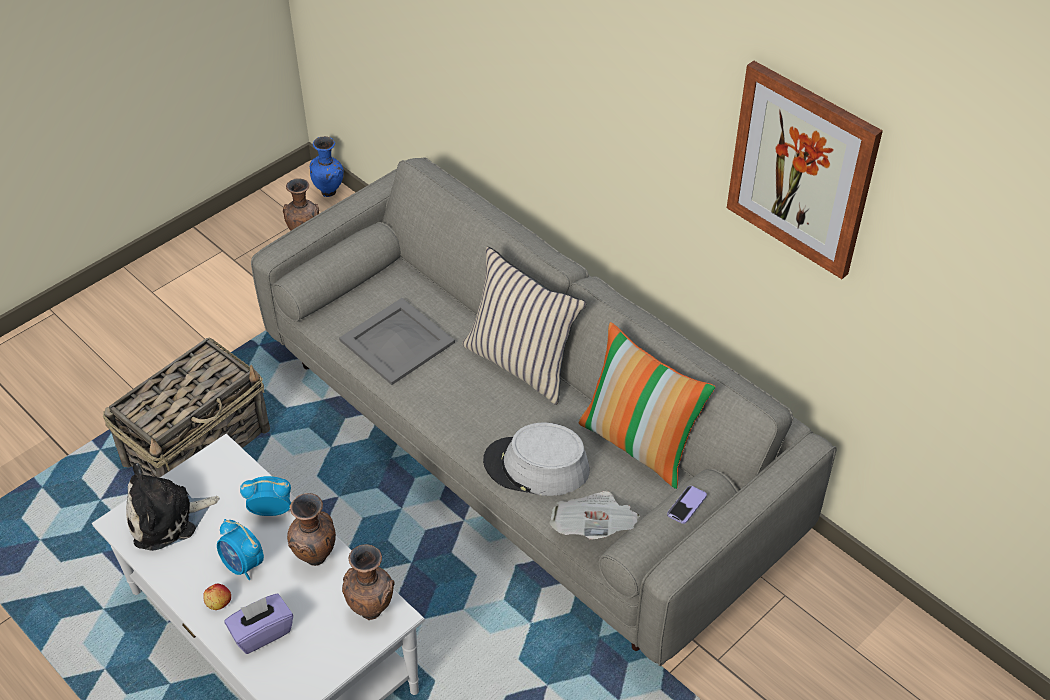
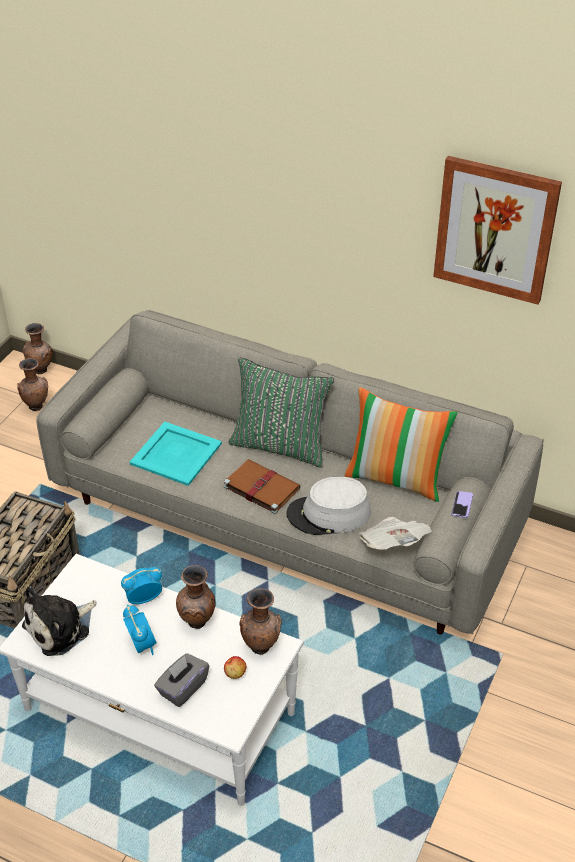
camera: 20 degrees left, 5 degrees down
apple [203,584,231,610] -> apple moved to [224,656,246,679]
alarm clock [217,519,264,580] -> alarm clock turned 135 degrees counterclockwise [123,605,157,655]
purple tissue box [224,594,293,654] -> grey tissue box [154,653,209,707]
blue vase [310,136,344,197] -> brown vase [23,323,53,375]
grey tray [339,298,455,385] -> turquoise tray [130,421,222,486]
beige pillow [462,247,587,405] -> green pillow [228,358,335,468]
none -> brown book [224,459,300,514]

